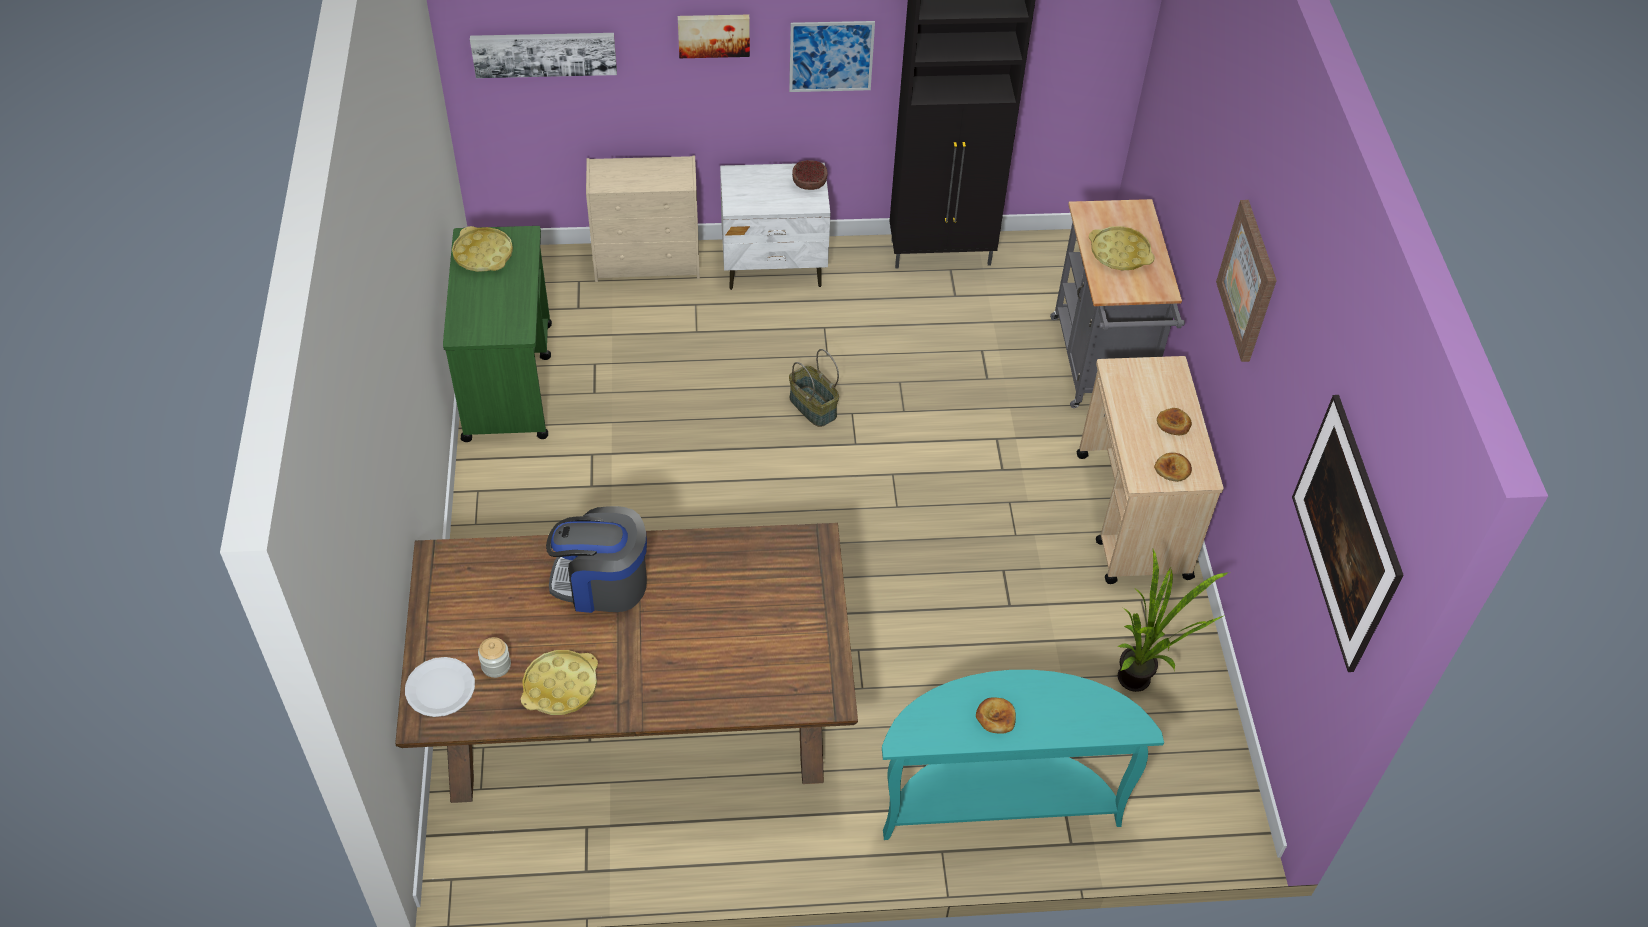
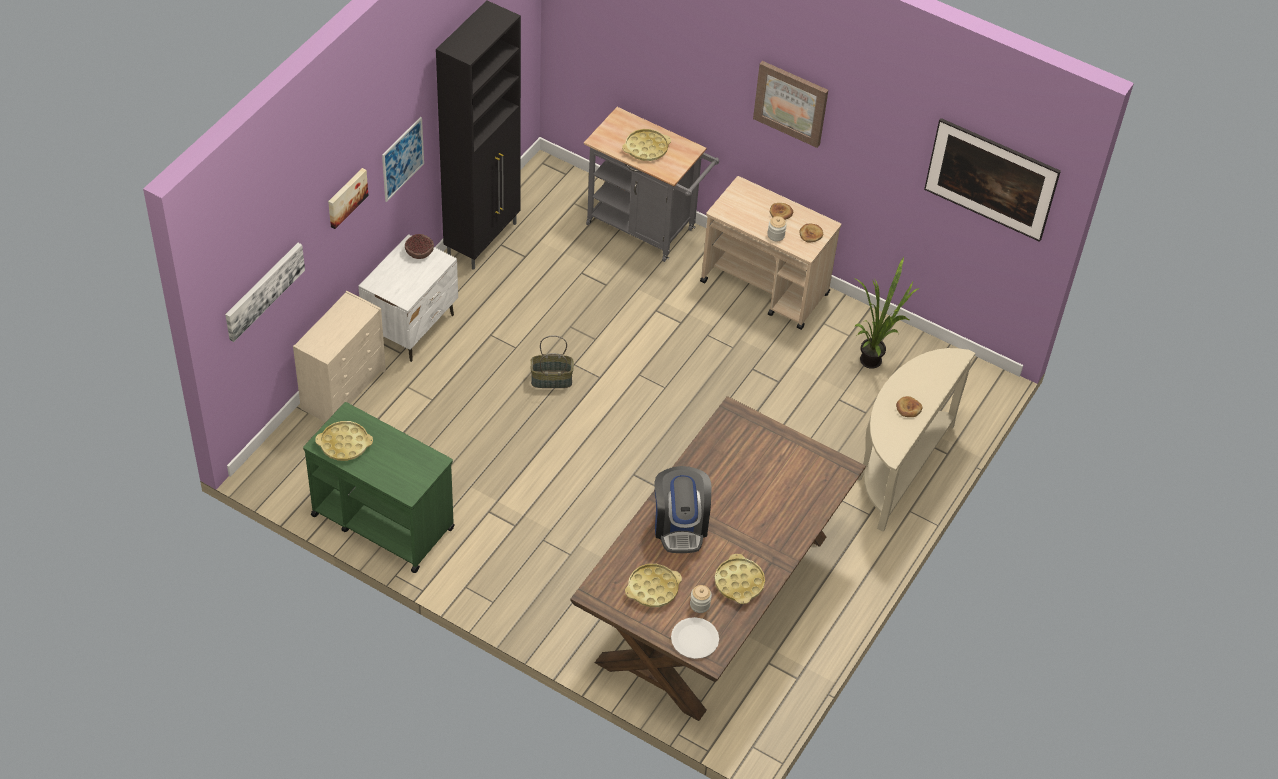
camera: 55 degrees left, 0 degrees up
coffee machine [546,506,647,613] -> coffee machine turned 45 degrees counterclockwise [655,466,711,553]
turquoise console table [882,670,1164,840] -> beige console table [858,348,975,532]
none -> yellow tray [625,564,682,607]
none -> jar [767,216,787,241]

